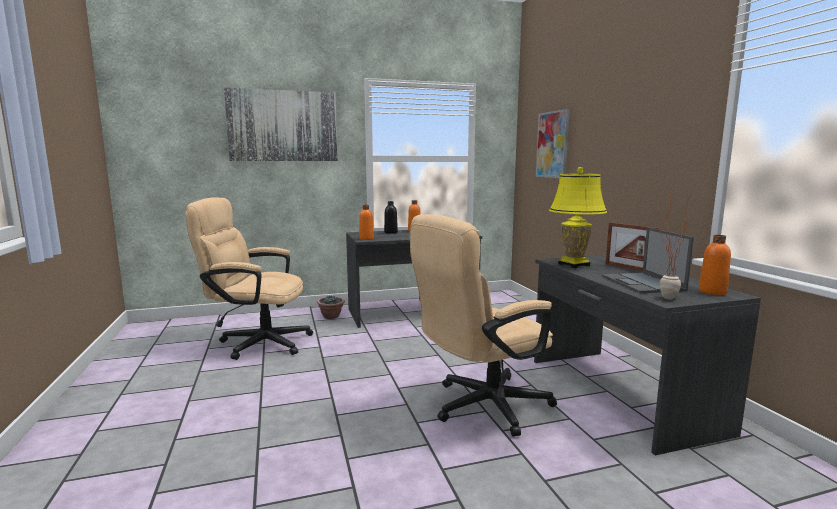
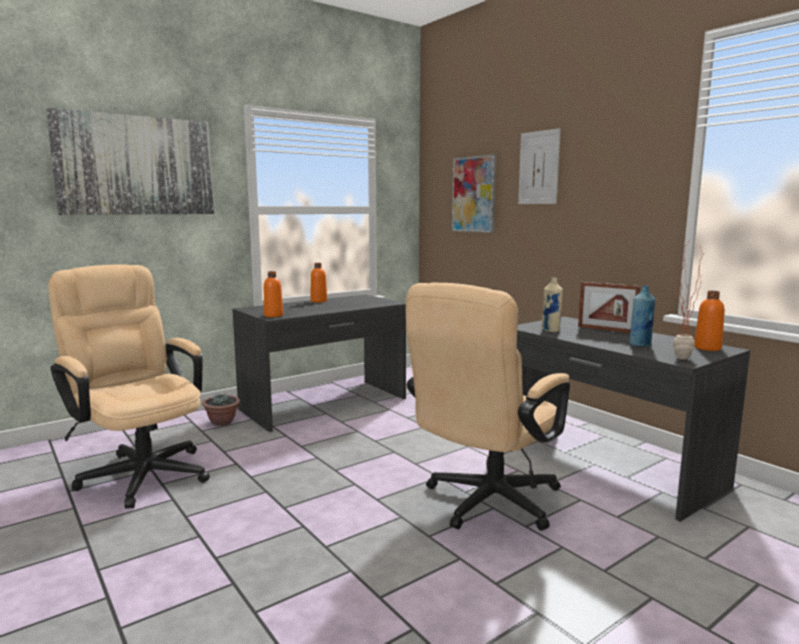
camera: 20 degrees left, 0 degrees up
beige office chair [186,197,313,360] -> beige office chair turned 60 degrees clockwise [48,265,210,509]
black bottle [384,201,398,234] -> none
yellow table lamp [549,167,607,268] -> beige bottle [541,277,563,332]
laptop [602,227,694,293] -> blue bottle [629,286,655,347]
none -> picture [518,128,561,204]

